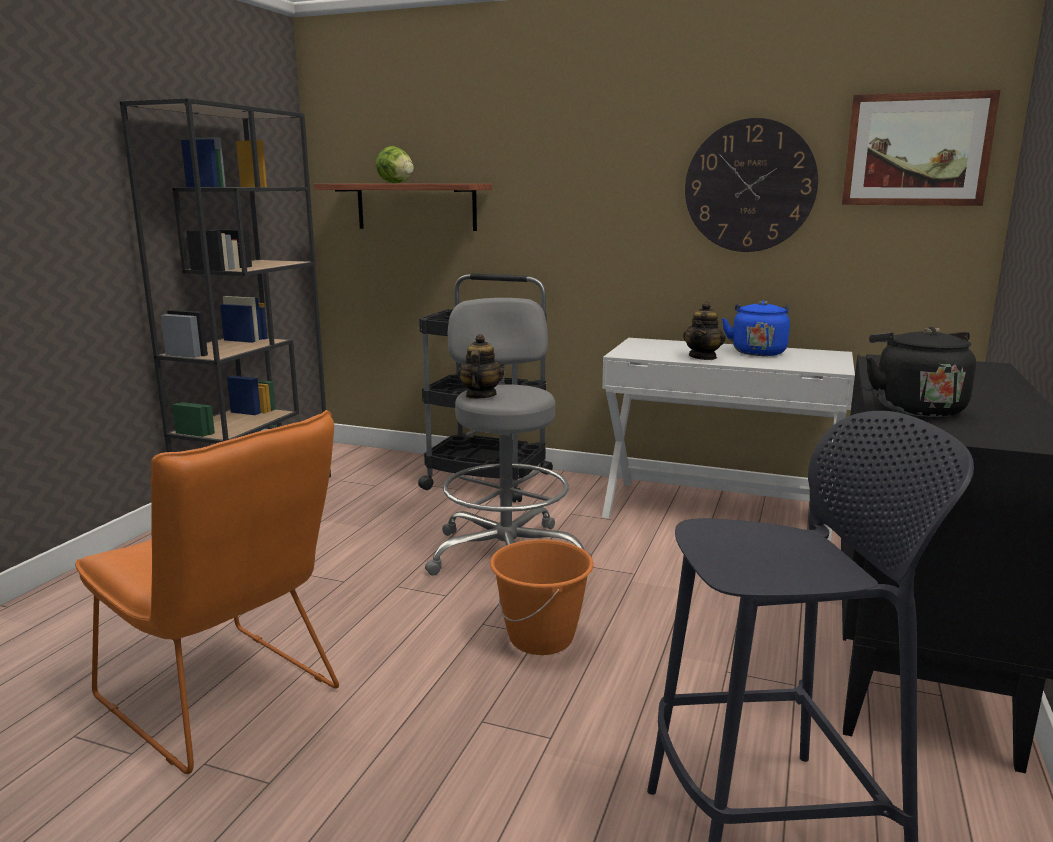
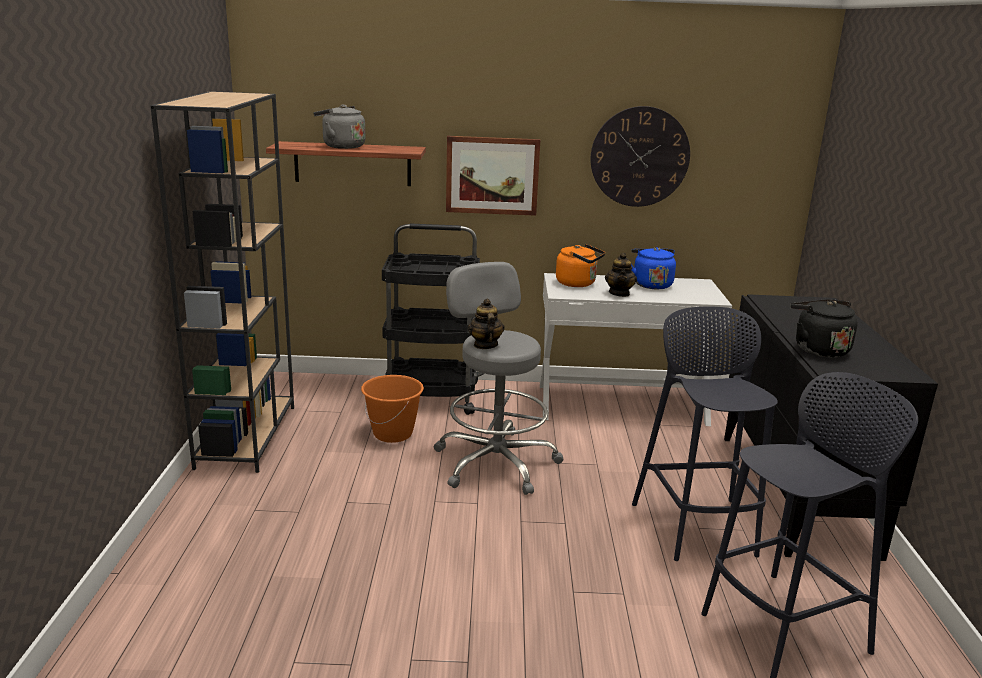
camera: 20 degrees left, 5 degrees up
orange chair [75,410,339,774] -> none
lettuce [376,146,414,183] -> grey kettle [313,105,365,149]
orange bucket [490,539,594,655] -> orange bucket moved to [361,375,424,443]
picture [842,90,1001,206] -> picture moved to [446,136,540,216]
none -> orange kettle [556,244,605,287]
none -> grey stool [632,307,778,561]

